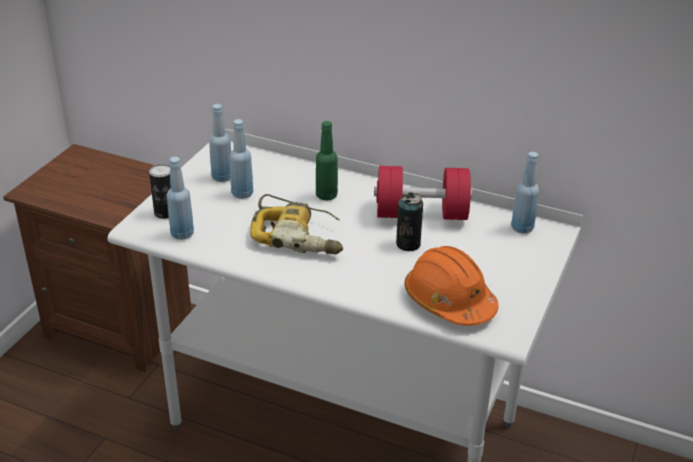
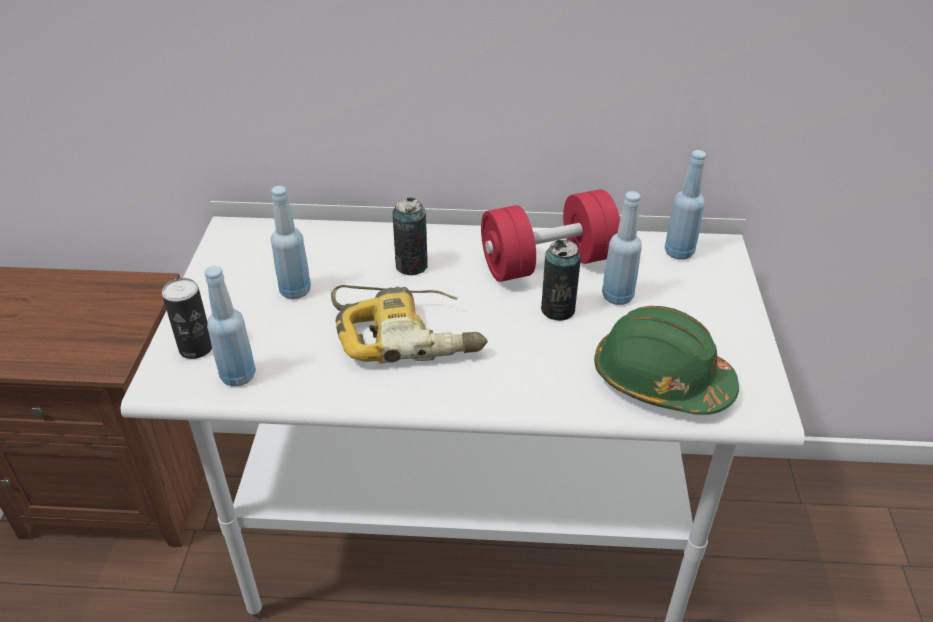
camera: 20 degrees left, 5 degrees up
blue bottle [209,104,231,182] -> blue bottle moved to [602,191,642,305]
green bottle [316,121,338,200] -> can [392,198,428,275]
orange hard hat [405,246,498,326] -> green hard hat [594,306,739,415]

